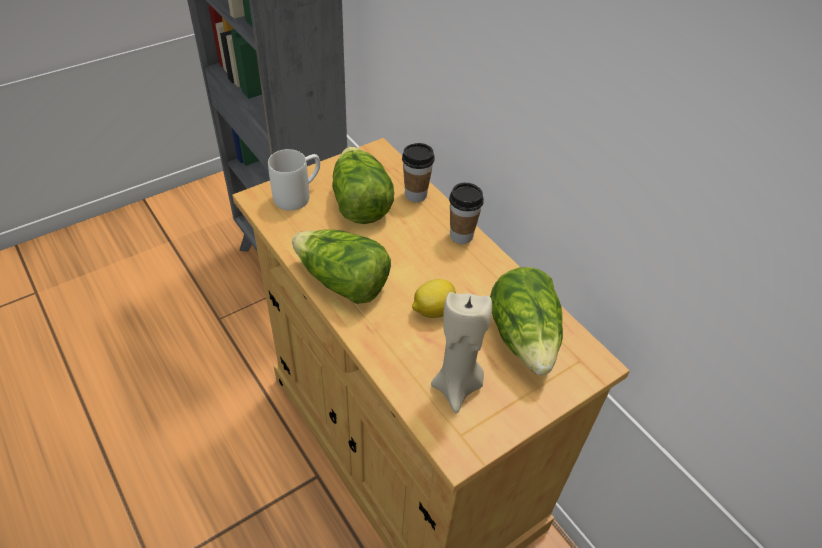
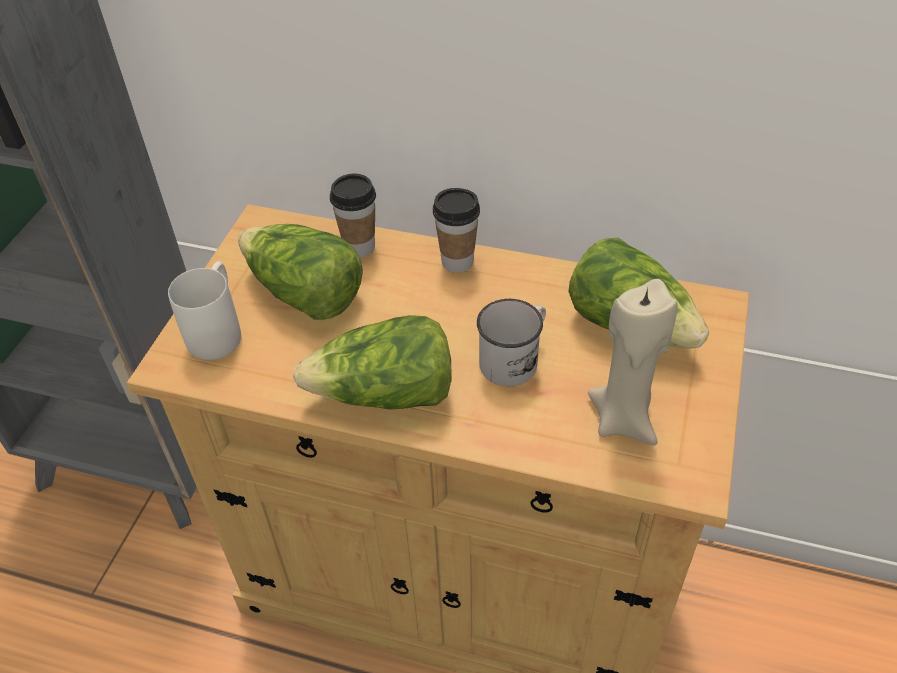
camera: 35 degrees left, 0 degrees up
lemon [412,279,456,318] -> white mug [477,299,546,386]

